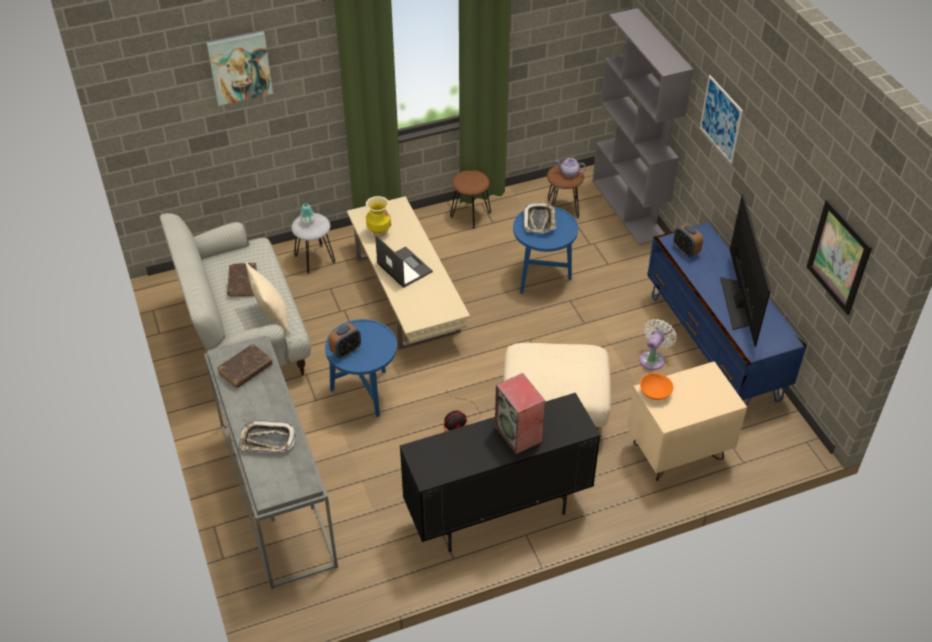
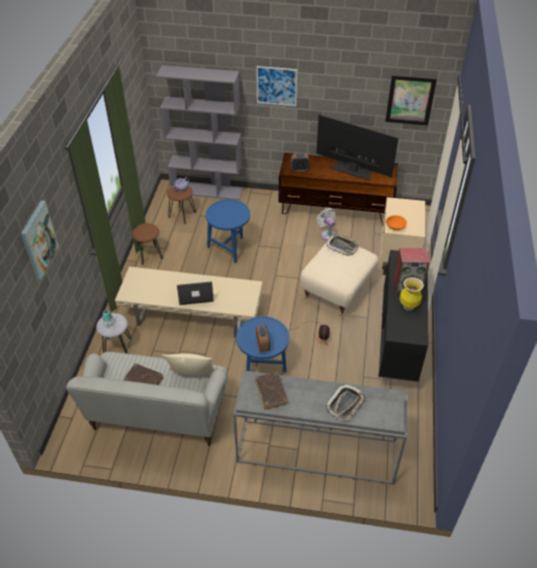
camera: 60 degrees left, 0 degrees up
vase [366,196,391,237] -> vase moved to [399,277,424,311]
tray [523,203,556,233] -> tray moved to [326,234,359,256]
blue tv stand [647,222,807,406] -> brown tv stand [279,153,398,224]

